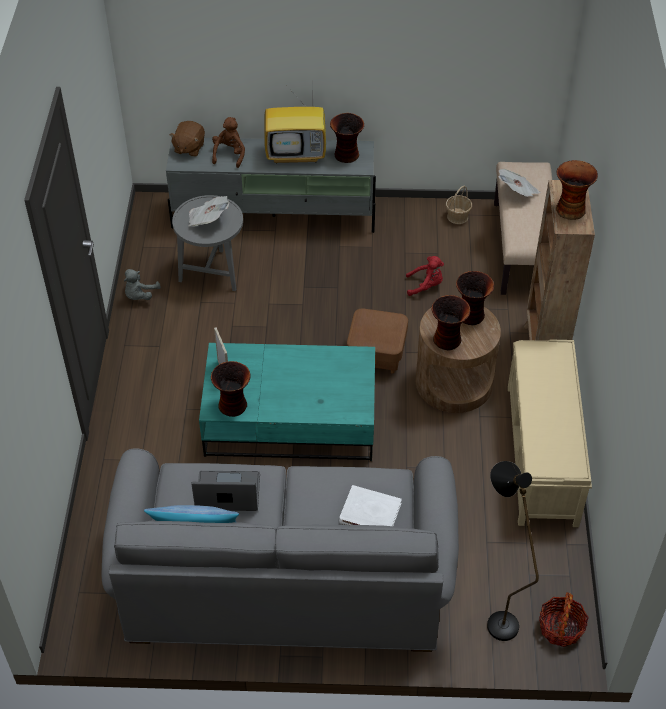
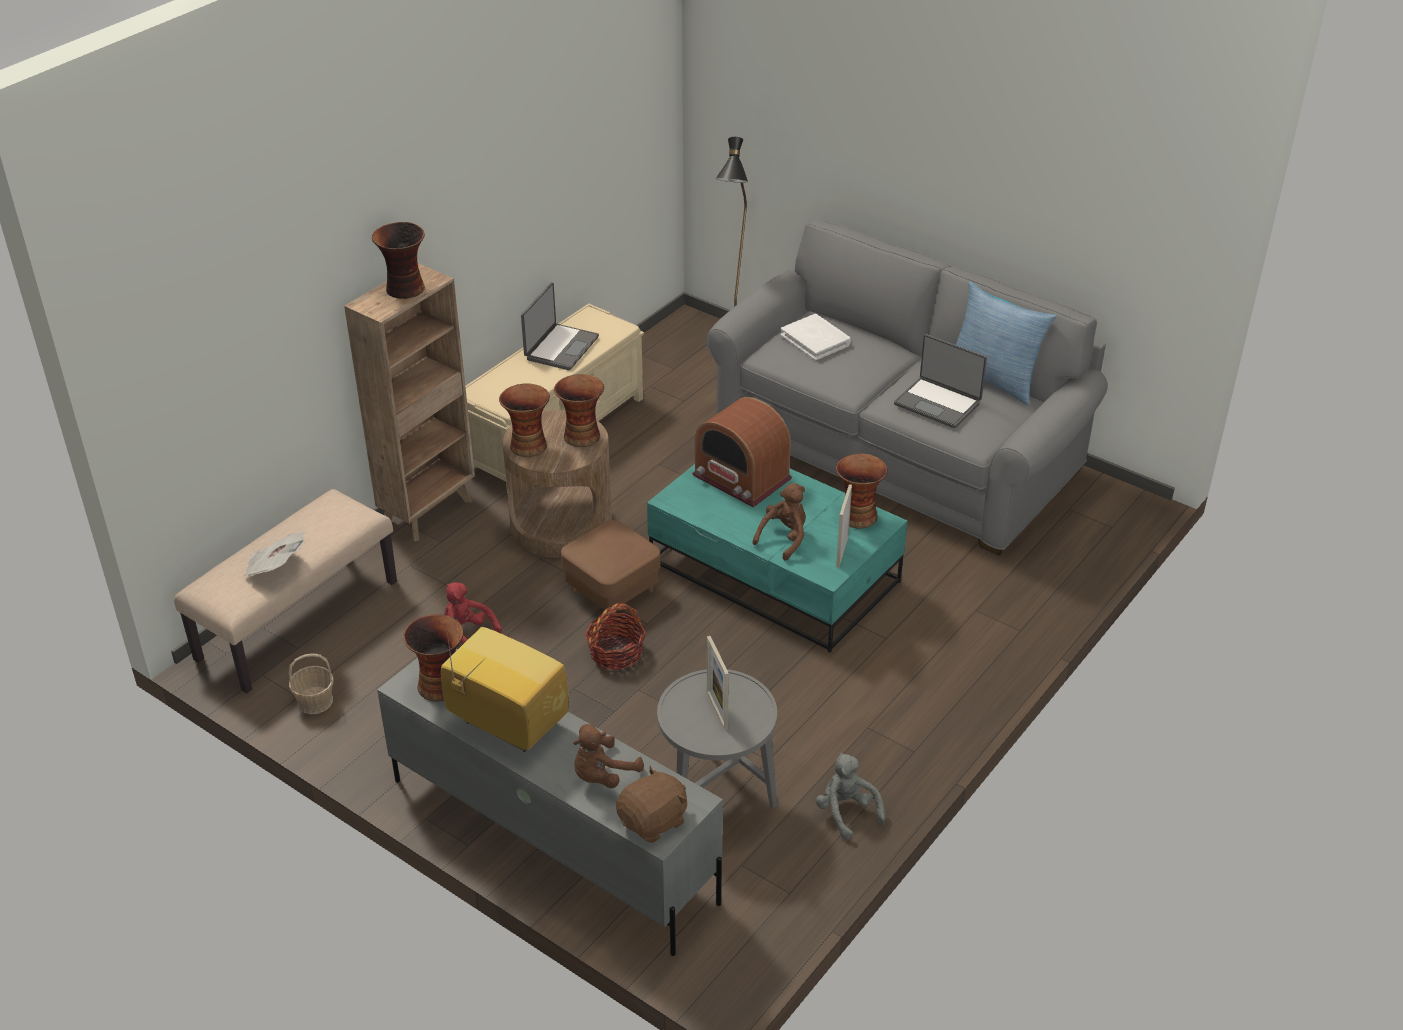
camera: 145 degrees left, 10 degrees down
grey plush toy [124,269,161,300] -> grey plush toy turned 90 degrees counterclockwise [815,753,885,840]
newspaper [188,196,229,226] -> picture frame [707,636,729,729]
basket [539,592,589,647] -> basket moved to [585,603,646,670]
none -> laptop [521,282,599,370]
none -> radio [692,397,792,507]
none -> brown plush toy [753,483,806,561]

